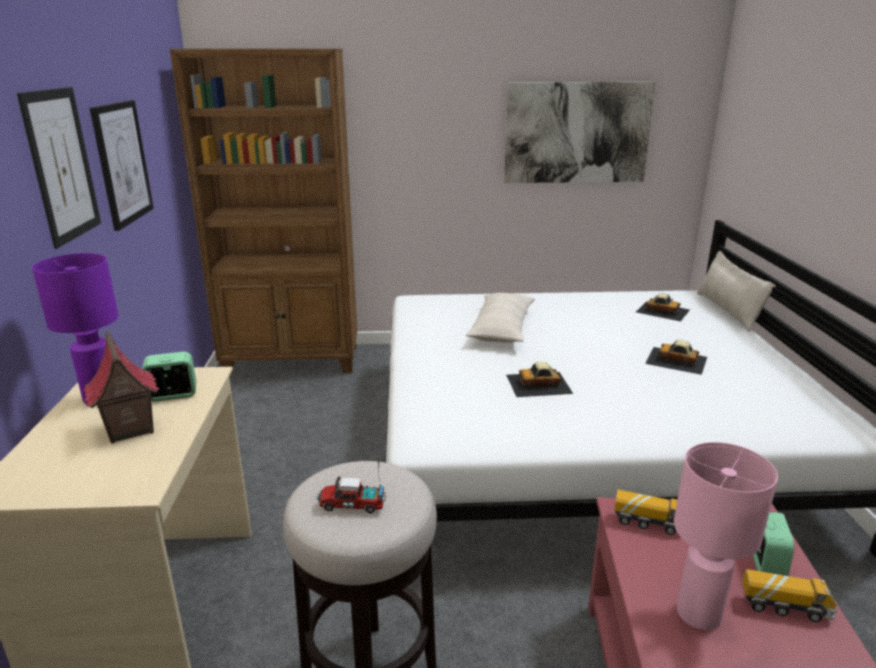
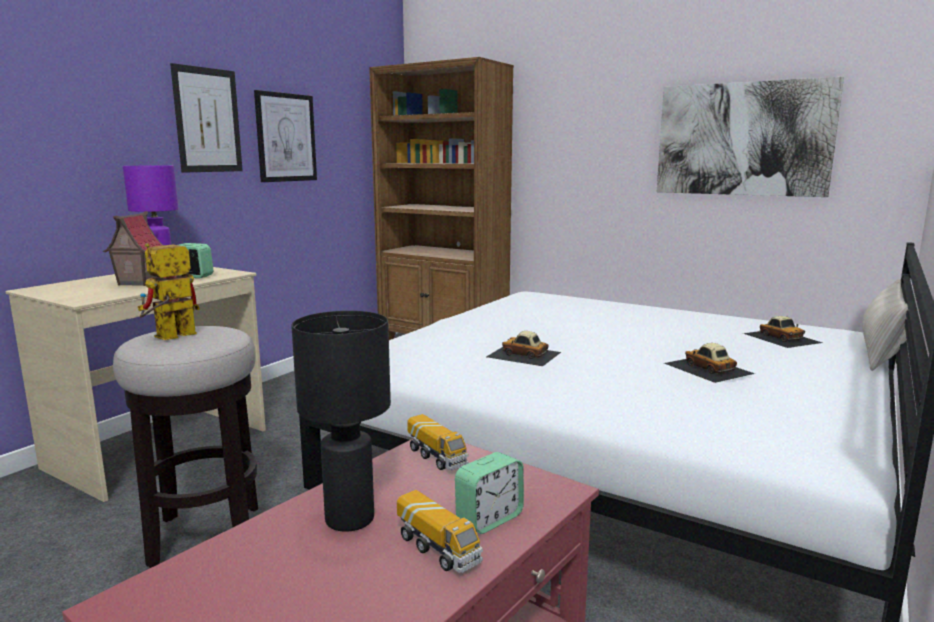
camera: 35 degrees right, 10 degrees down
toy truck [316,457,386,513] -> toy robot [138,243,200,340]
beige pillow [466,293,535,343] -> none
pink table lamp [674,442,778,630] -> black table lamp [291,311,391,532]

